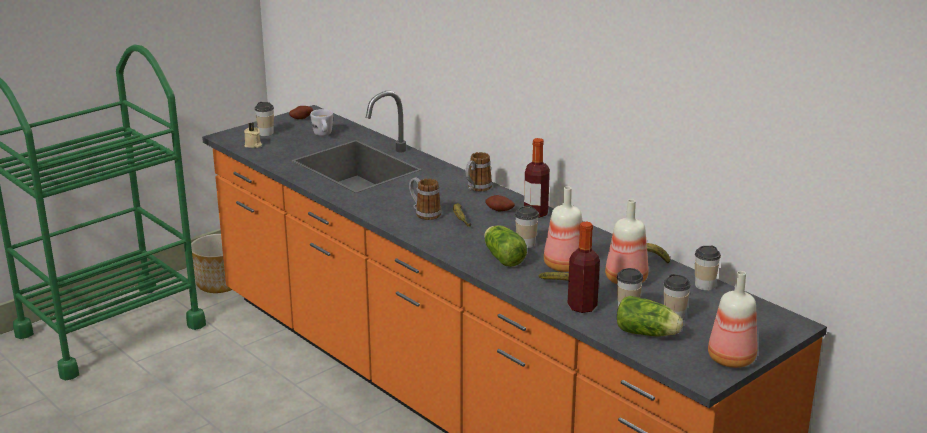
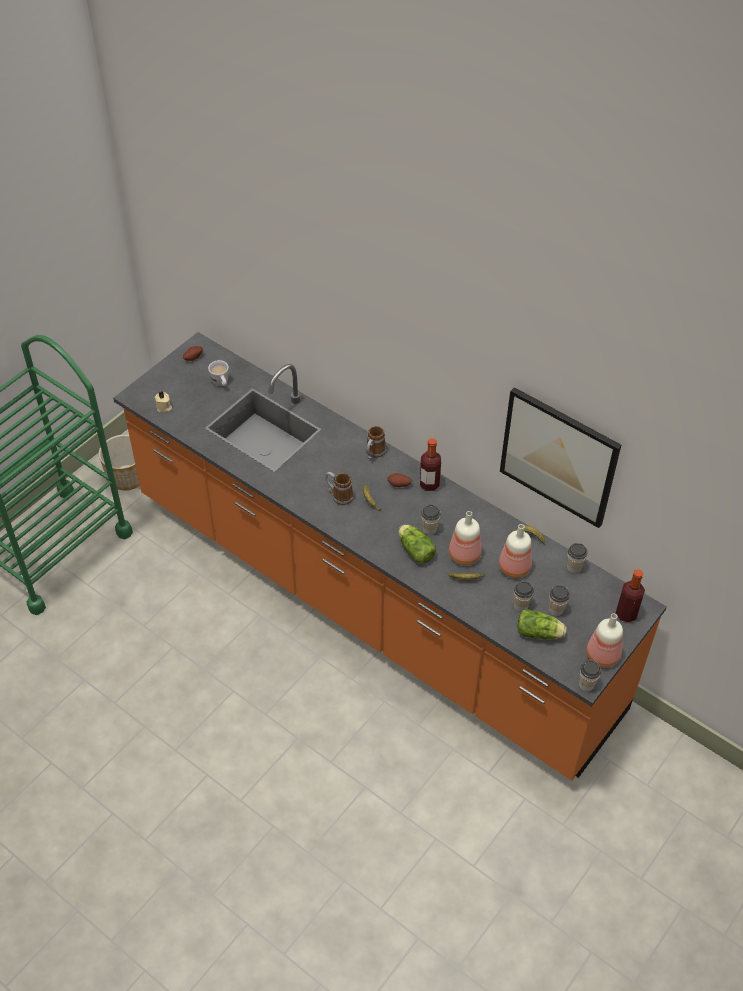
camera: 10 degrees left, 25 degrees up
cup [255,102,274,136] -> cup moved to [579,660,601,692]
bottle [568,221,600,313] -> bottle moved to [616,569,645,623]
none -> picture [500,387,621,528]

